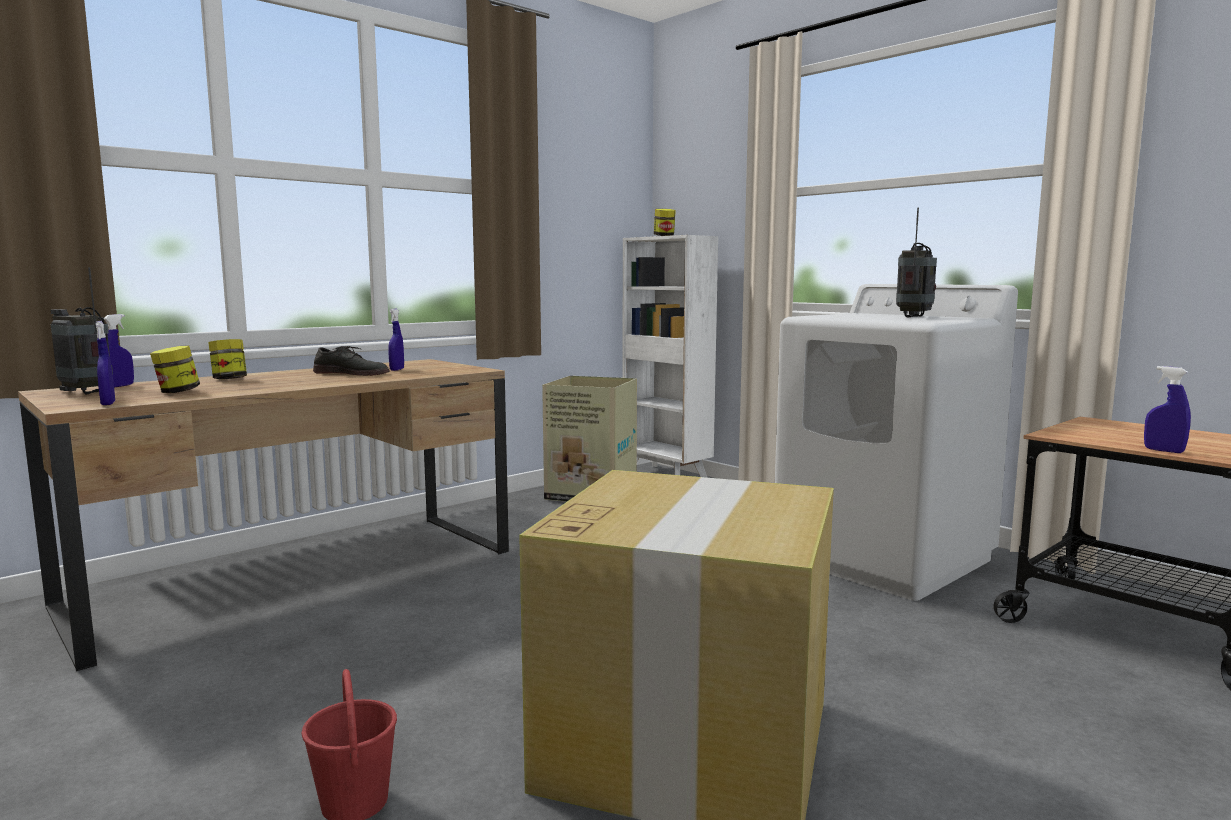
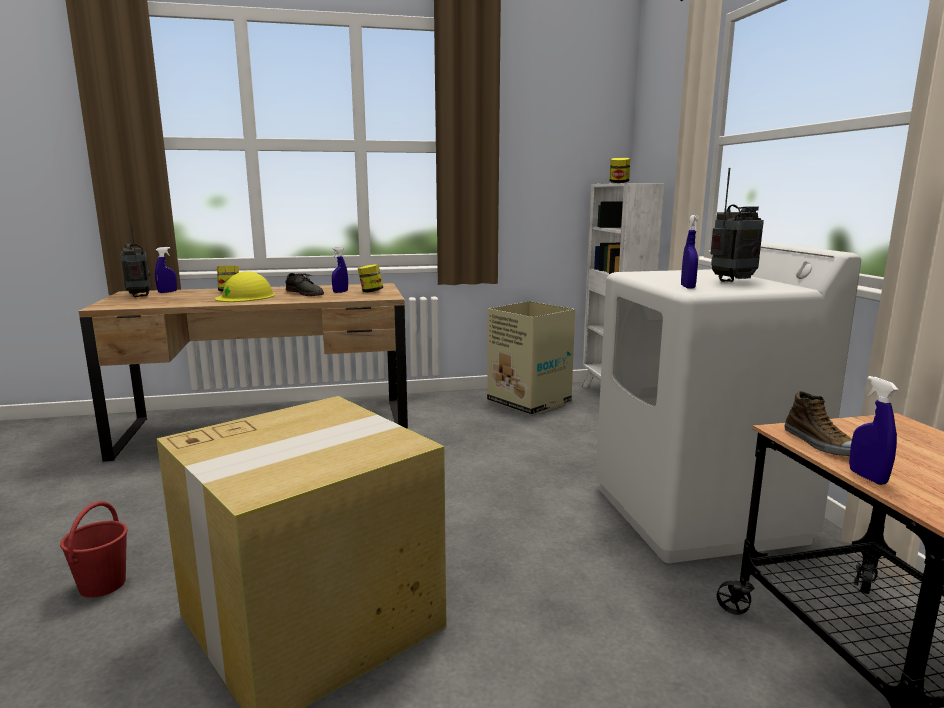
camera: 30 degrees right, 5 degrees up
blue spray bottle [96,321,115,405] -> blue spray bottle moved to [681,215,699,289]
jar [150,345,200,393] -> jar moved to [358,264,383,292]
none -> yellow hard hat [215,271,275,302]
none -> shoe [785,391,852,456]

